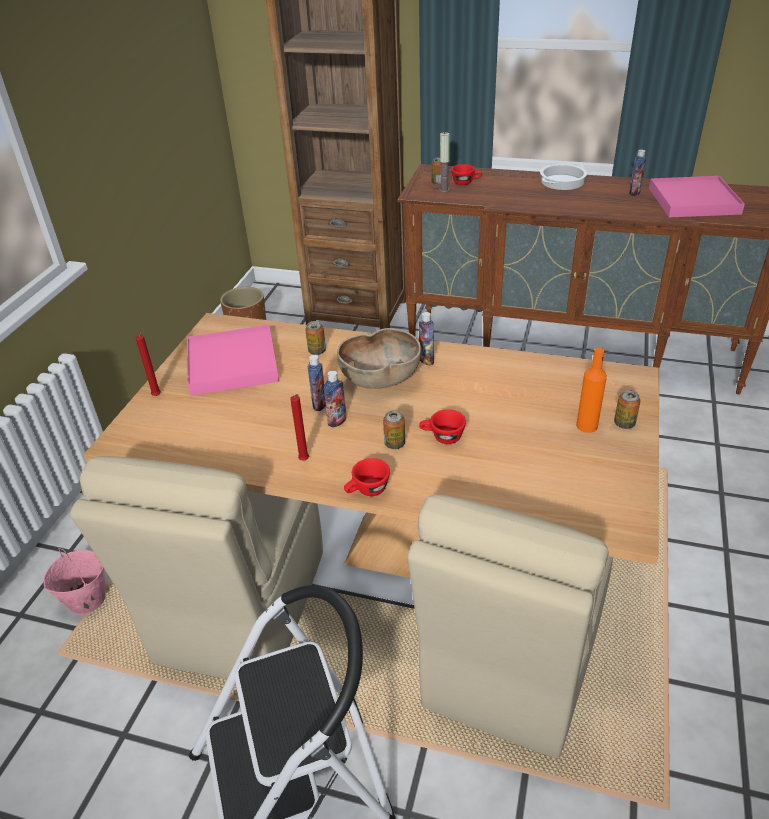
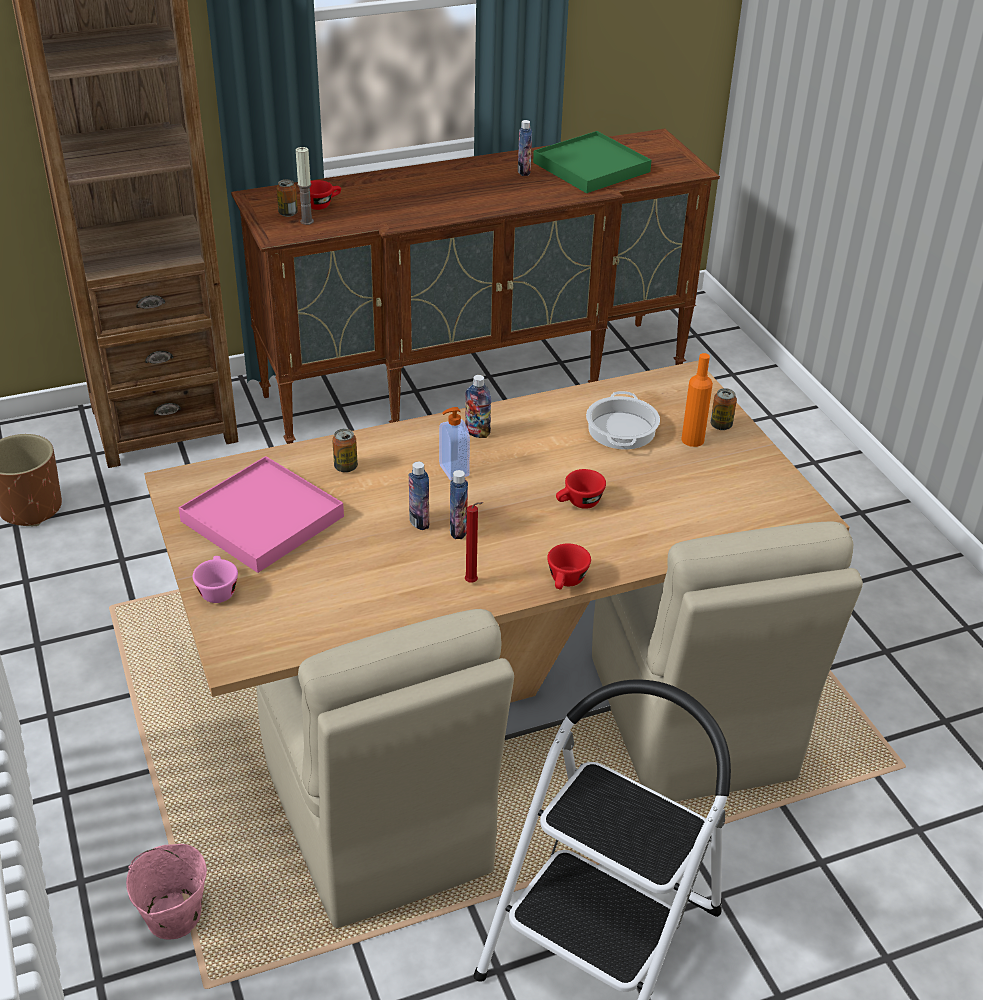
camera: 40 degrees left, 0 degrees up
red candle [136,331,161,396] -> pink cup [193,556,238,603]
brown bowl [337,328,421,389] -> soap dispenser [439,407,470,480]
can [383,410,405,449] -> none
cooking pot [540,163,587,190] -> cooking pot moved to [586,391,660,449]
pink tray [649,176,745,217] -> green tray [533,131,651,193]

